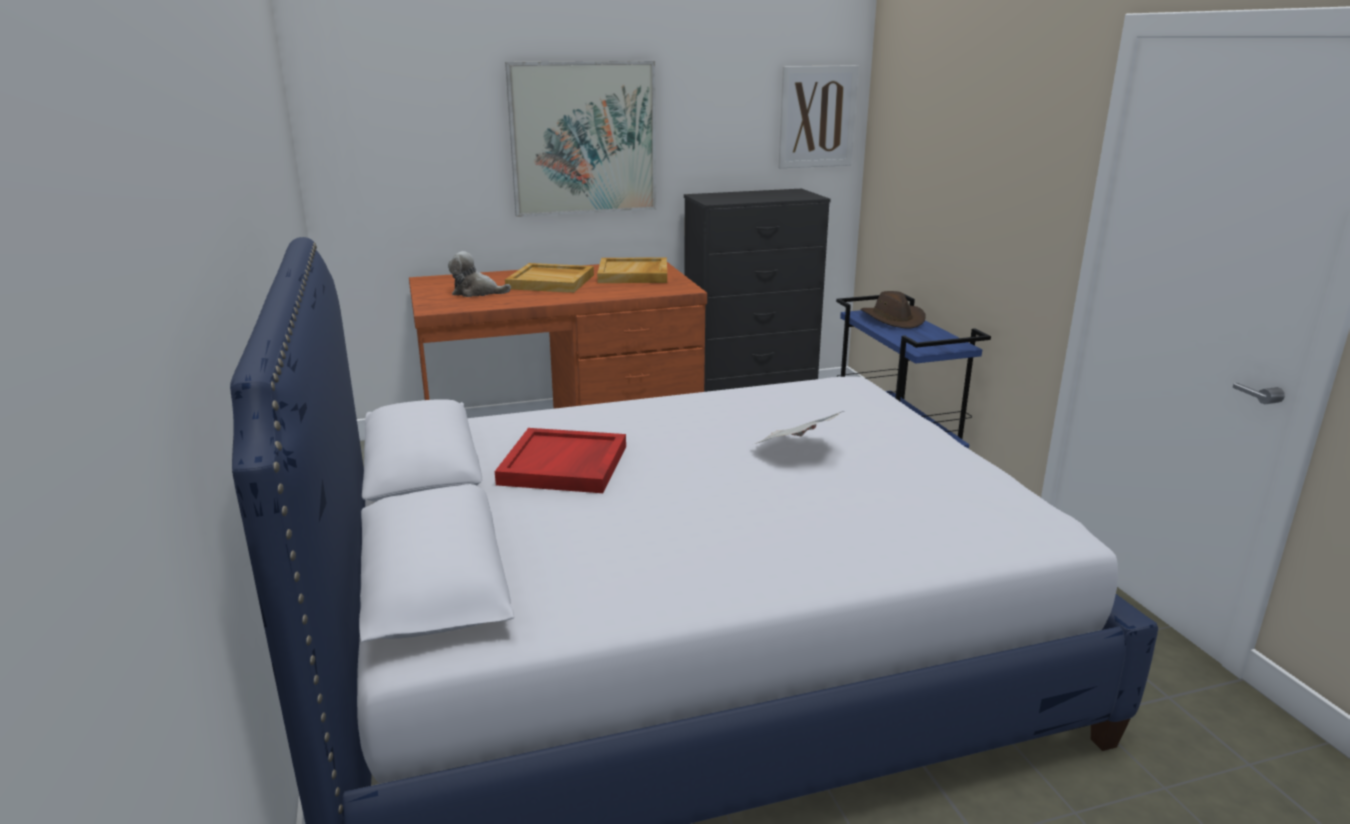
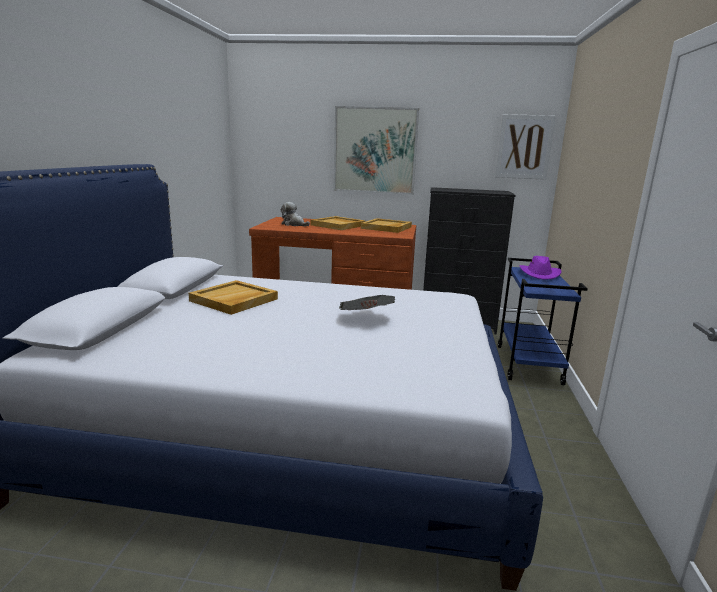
camera: 25 degrees right, 5 degrees down
red tray [495,428,626,493] -> beige tray [189,280,278,315]
brown hat [860,291,925,329] -> purple hat [520,256,561,280]

